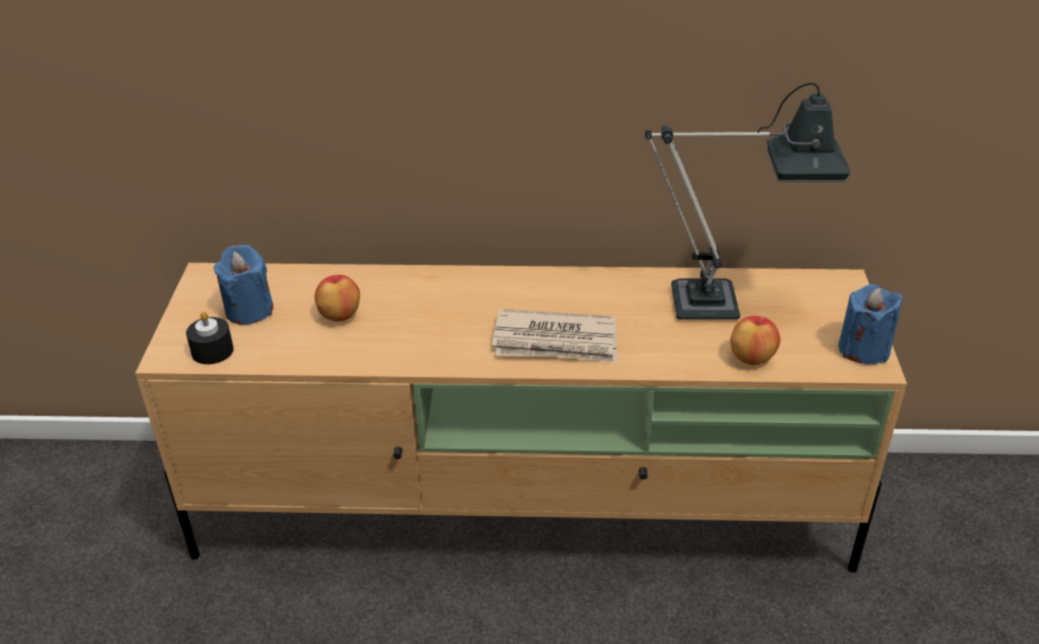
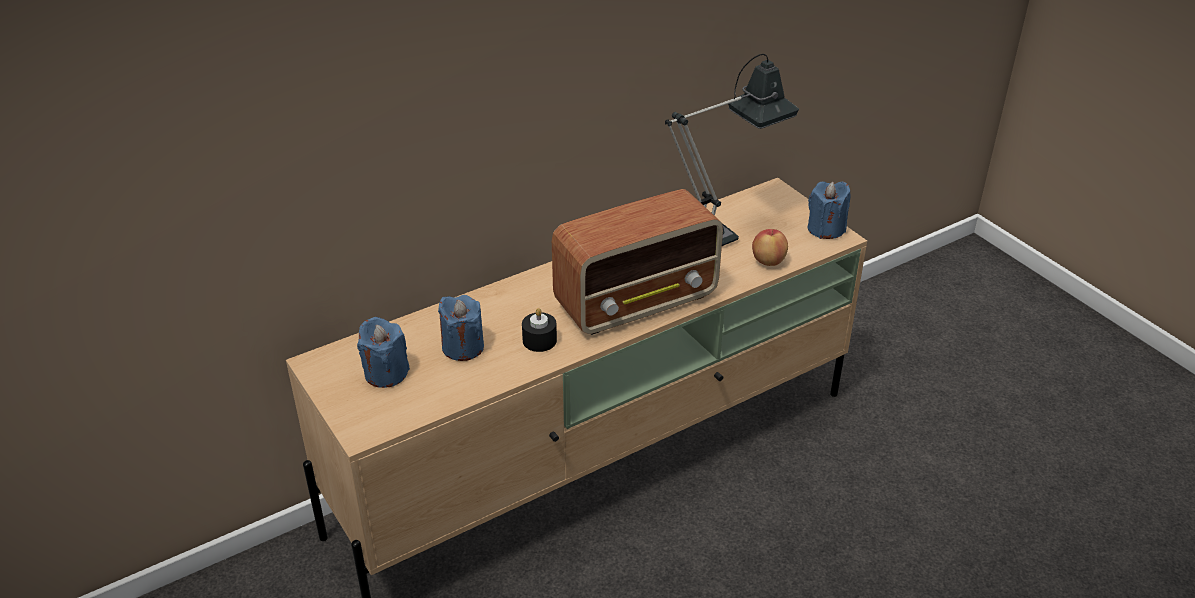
camera: 35 degrees left, 0 degrees up
black candle [186,311,234,364] -> black candle moved to [522,308,557,352]
apple [315,275,360,322] -> blue candle [438,295,484,361]
newspaper [492,309,617,363] -> radio [552,189,723,335]

